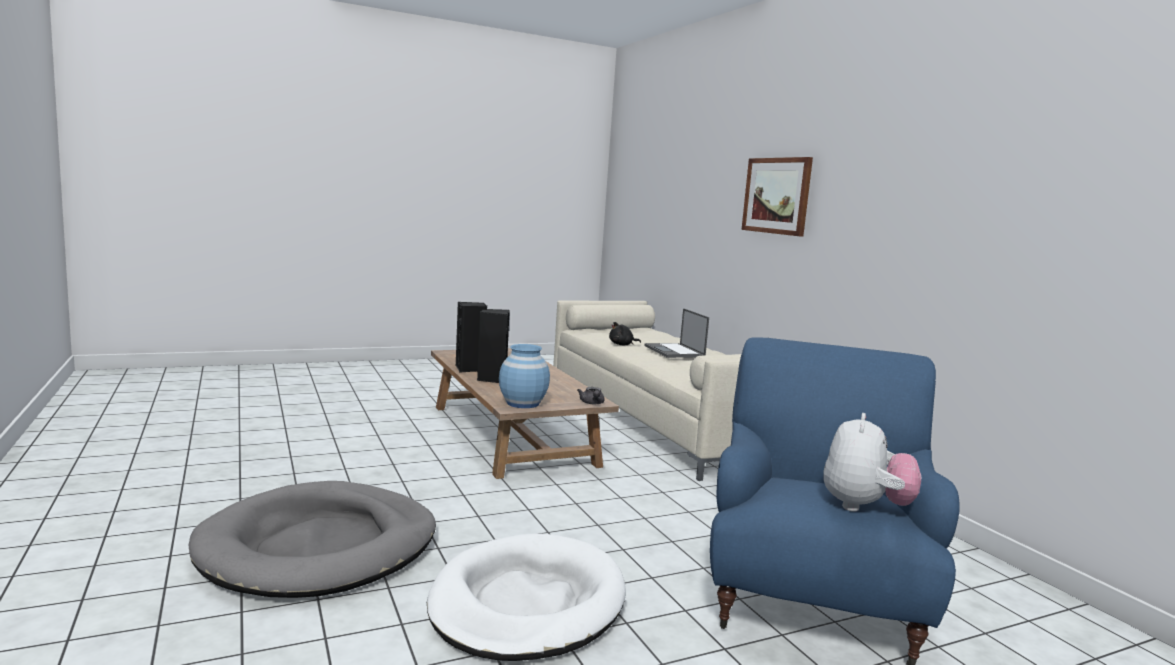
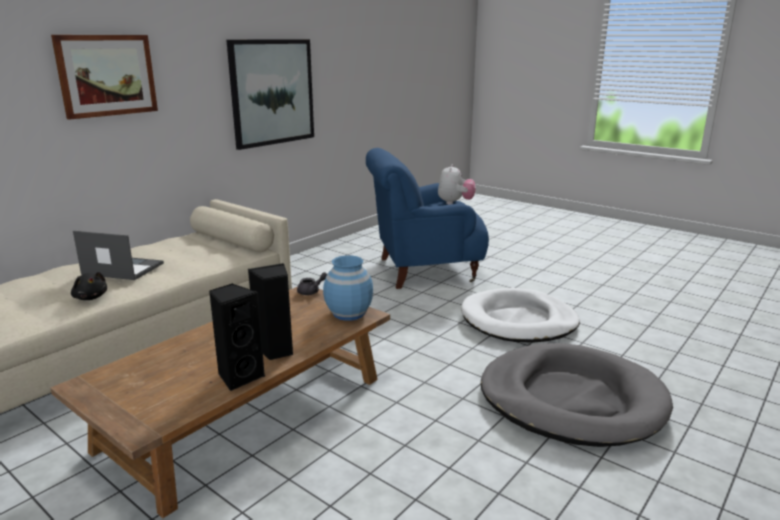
camera: 115 degrees left, 10 degrees up
laptop [644,308,709,358] -> laptop turned 120 degrees counterclockwise [73,231,164,280]
plush toy [823,413,921,512] -> plush toy turned 105 degrees clockwise [438,164,476,205]
none -> picture [226,39,314,150]

